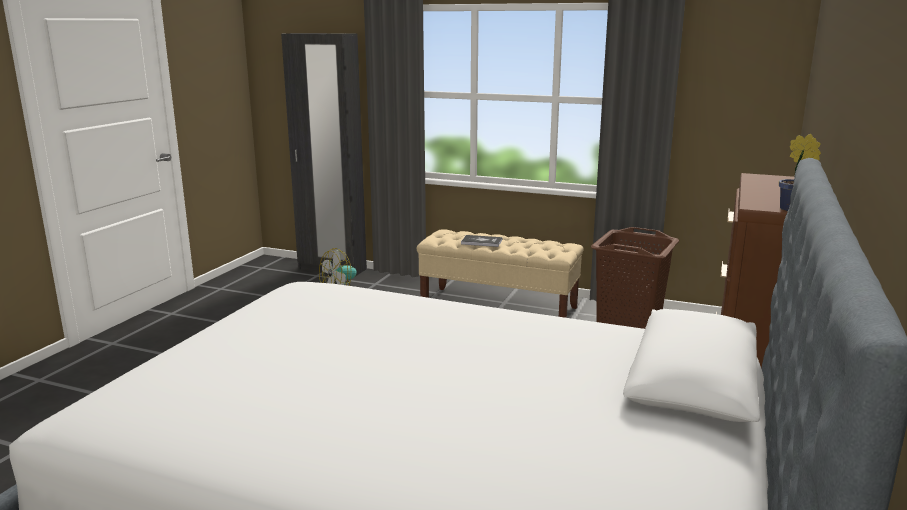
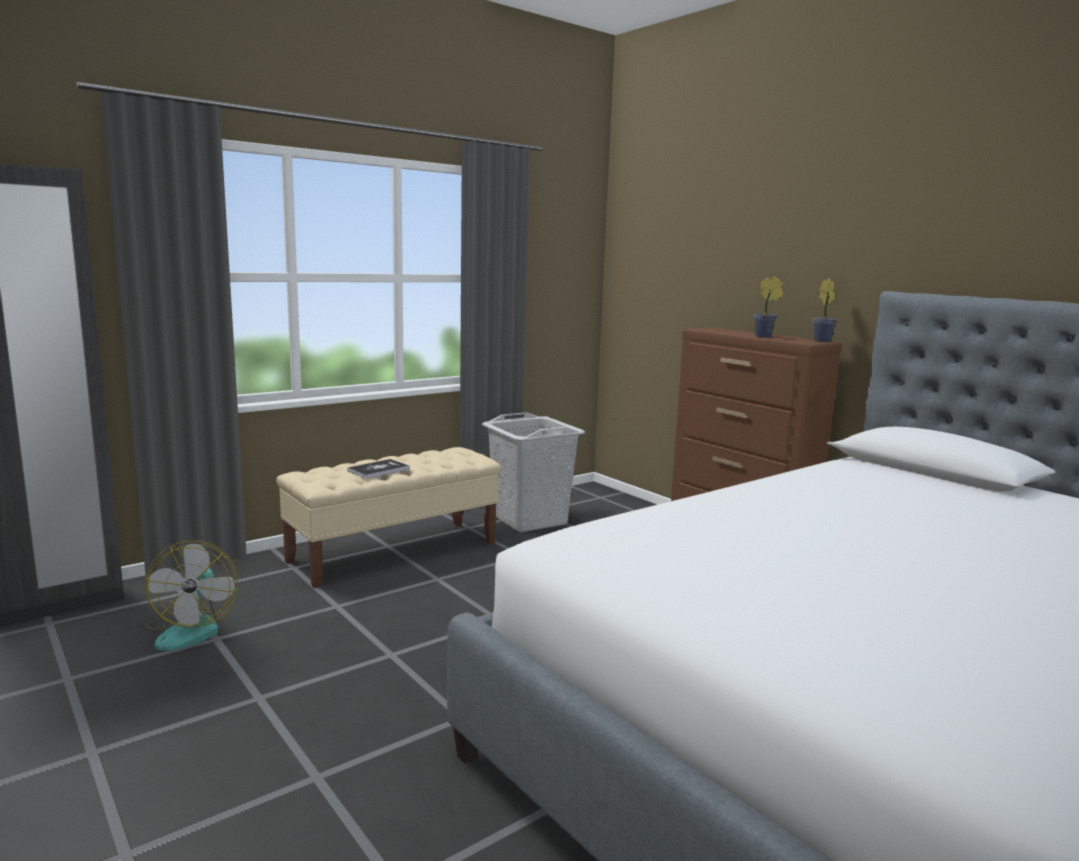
camera: 60 degrees left, 5 degrees down
brown laundry basket [591,227,679,329] -> grey laundry basket [482,412,585,532]
none -> potted plant [754,276,783,338]

